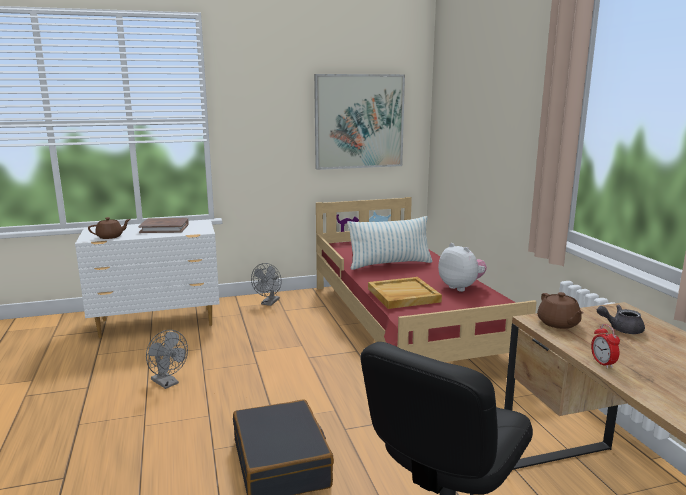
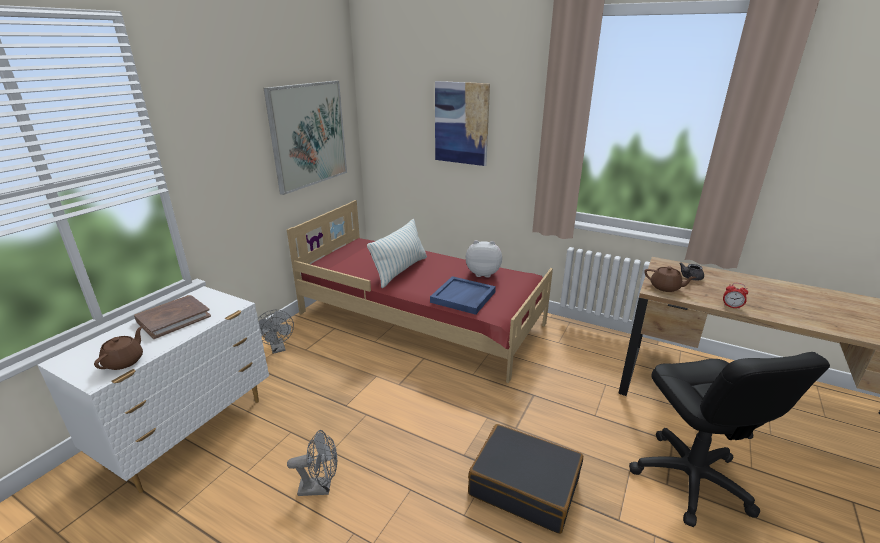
camera: 45 degrees left, 10 degrees up
beige tray [368,277,442,309] -> blue tray [430,276,496,315]
none -> picture [435,81,490,166]

